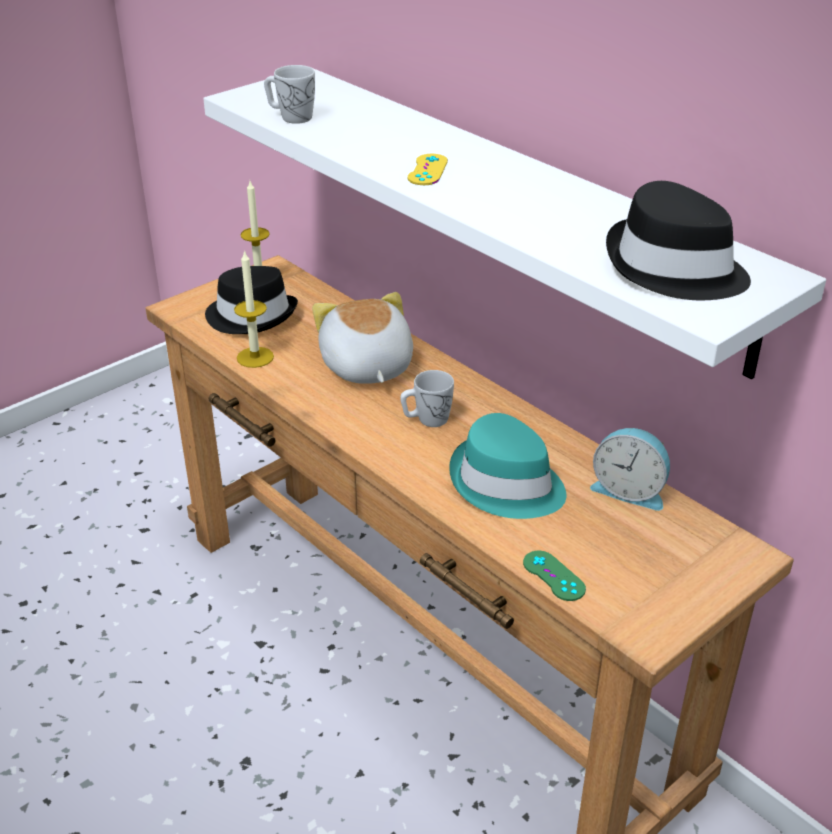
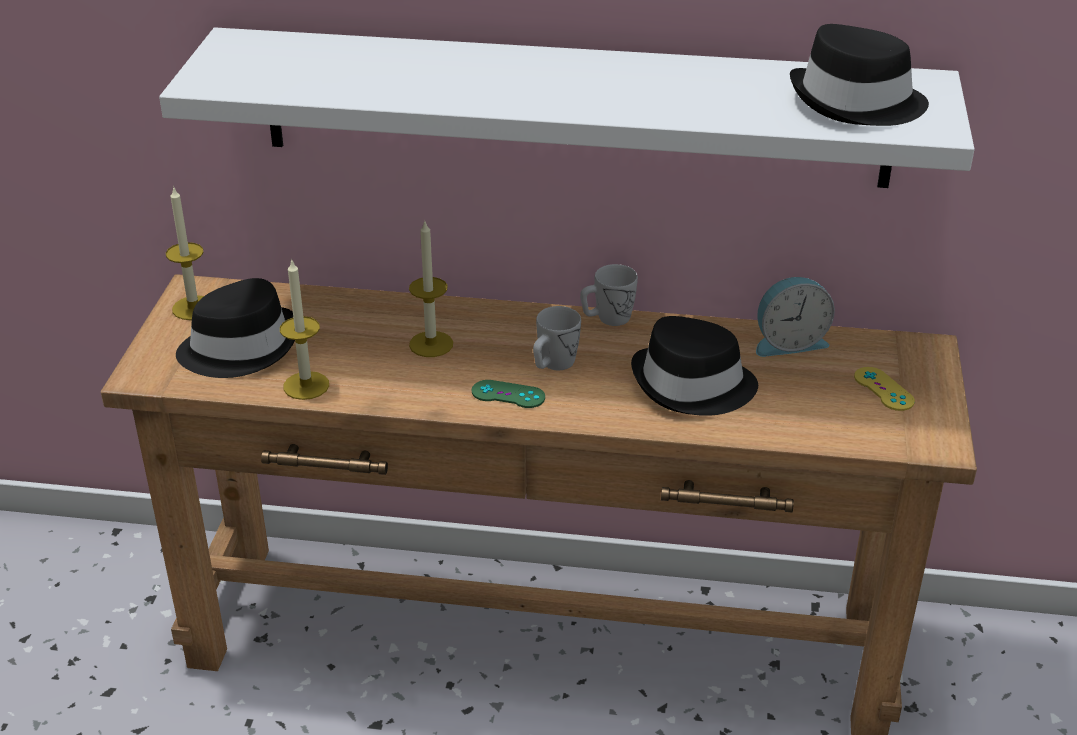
camera: 40 degrees left, 0 degrees up
white mug [264,65,315,124] -> white mug moved to [580,264,638,326]
plush toy [312,292,413,384] -> candle [409,222,453,357]
yellow game controller [408,154,448,185] -> yellow game controller moved to [854,367,915,411]
turquoise hat [449,413,566,519] -> black hat [631,316,758,416]
green game controller [523,551,586,601] -> green game controller moved to [472,380,545,408]

